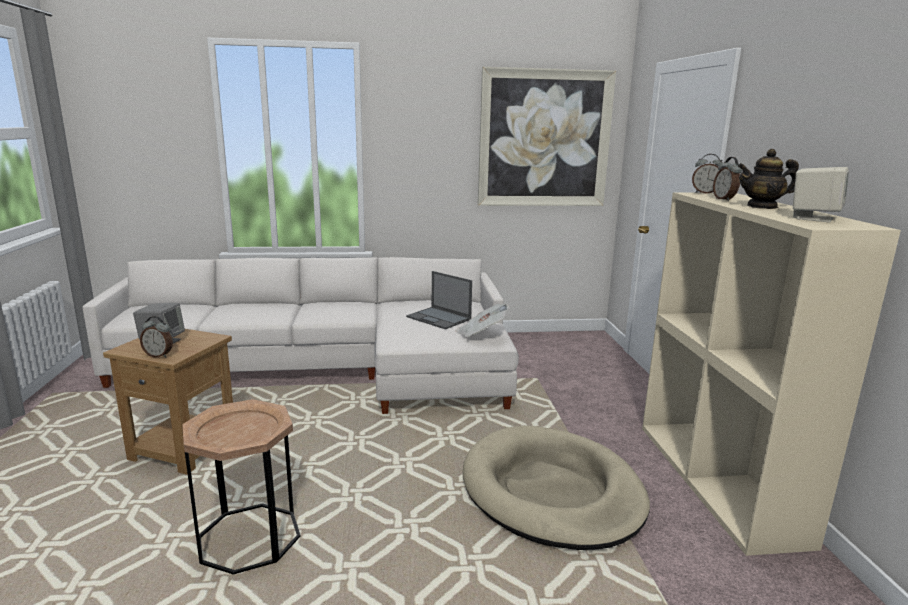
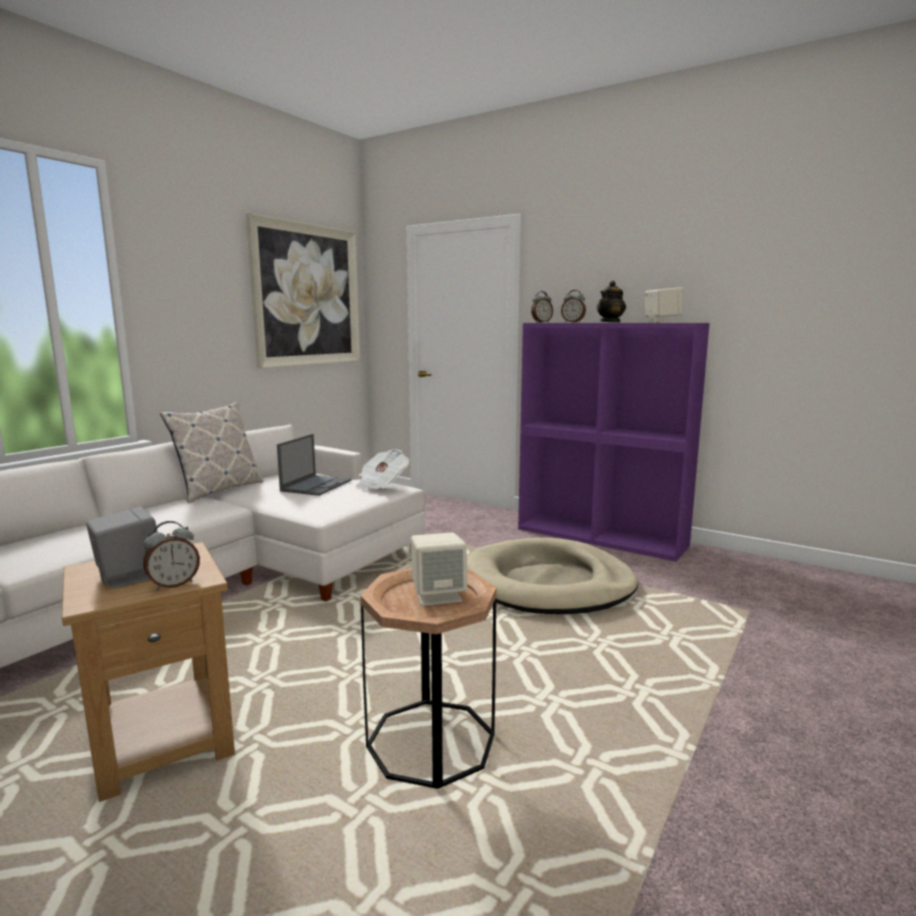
camera: 50 degrees left, 5 degrees down
laptop [406,271,472,329] -> laptop turned 60 degrees counterclockwise [277,434,351,496]
beige bookcase [642,192,901,556] -> purple bookcase [518,323,710,562]
none -> pillow [160,402,263,503]
none -> beige speaker [411,532,467,606]

